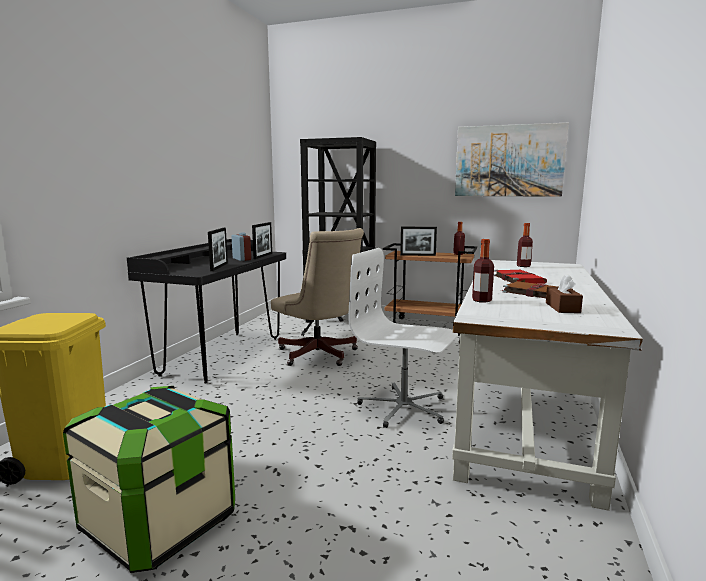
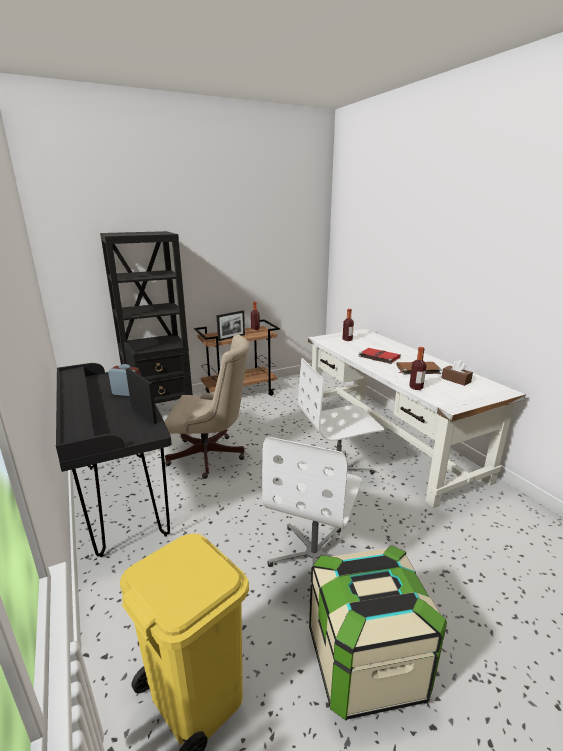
camera: 45 degrees left, 10 degrees up
picture [455,123,569,197] -> none
none -> white office chair [262,437,362,567]

